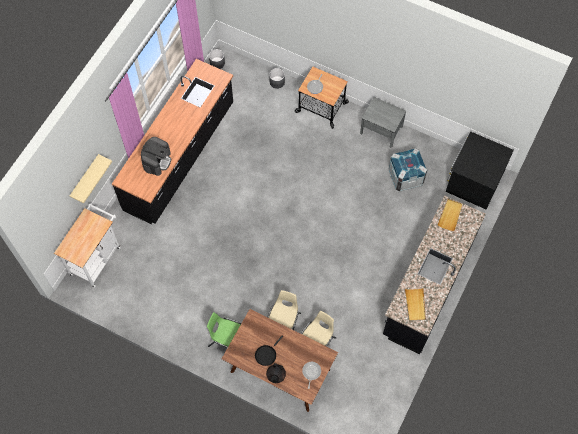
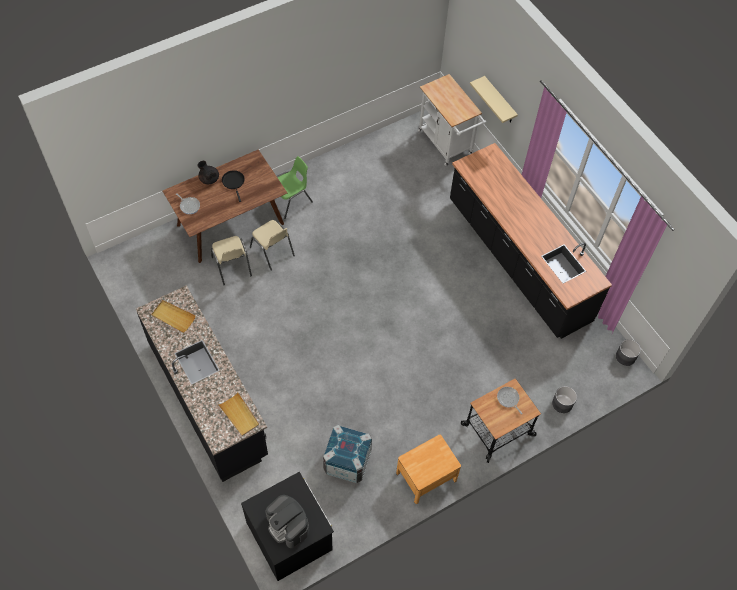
camera: 120 degrees right, 5 degrees down
coffee machine [141,137,171,176] -> coffee machine moved to [266,495,309,548]
grey nightstand [360,97,406,147] -> brown nightstand [396,435,461,504]

